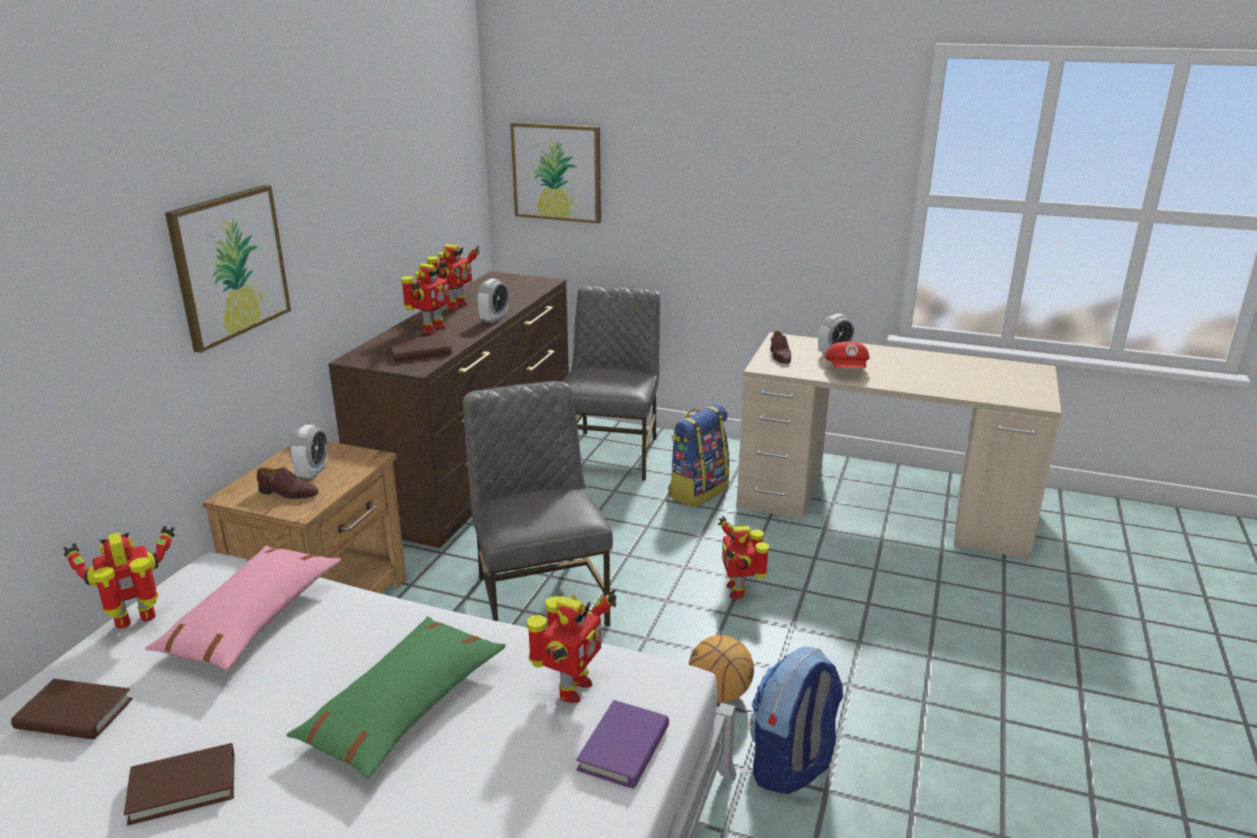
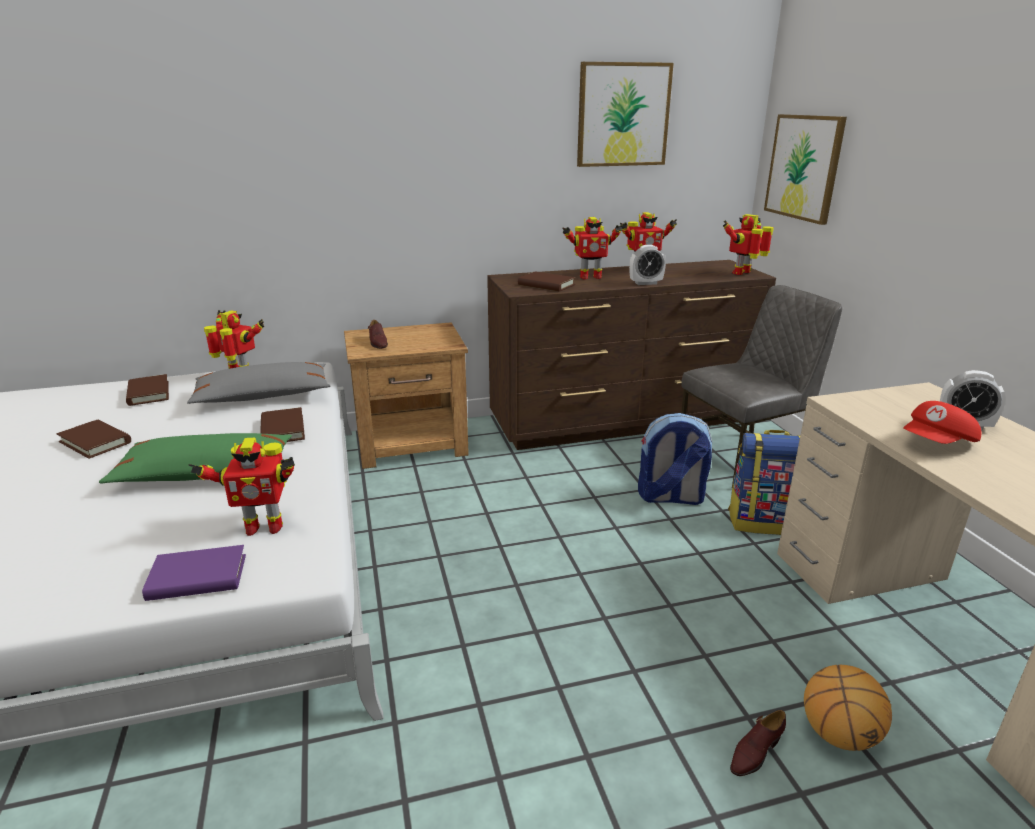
camera: 55 degrees right, 0 degrees up
pink pillow [145,546,341,671] -> grey pillow [187,362,331,404]
picture [165,185,291,353] -> picture moved to [577,62,674,167]
alarm clock [290,425,328,479] -> none
grey chair [463,381,613,627] -> none
basketball [689,635,754,703] -> basketball moved to [804,665,892,751]
toy robot [718,516,769,599] -> toy robot moved to [723,214,774,275]
backpack [750,646,843,794] -> backpack moved to [638,413,712,505]
brown shoe [770,331,791,364] -> brown shoe moved to [730,710,786,776]
none -> brown book [260,407,305,442]

